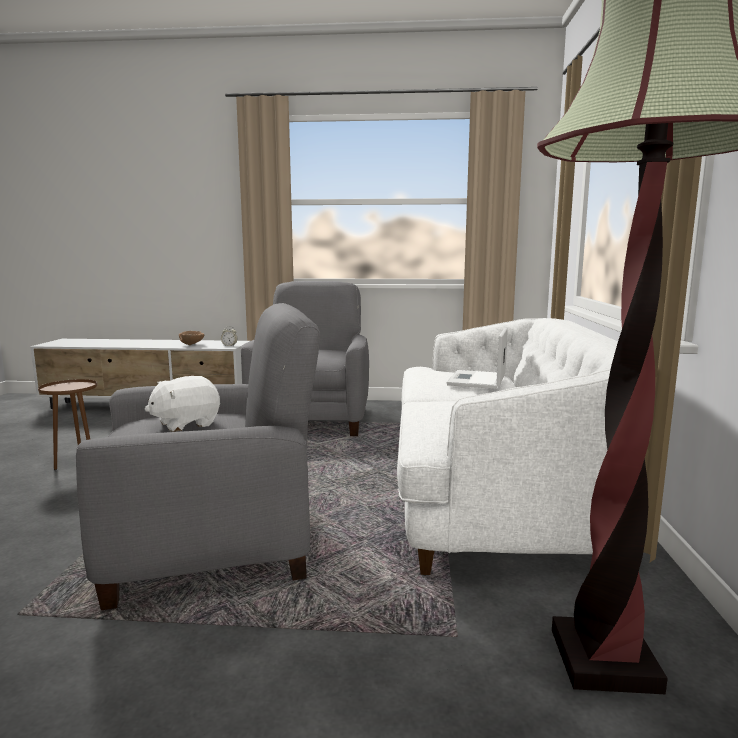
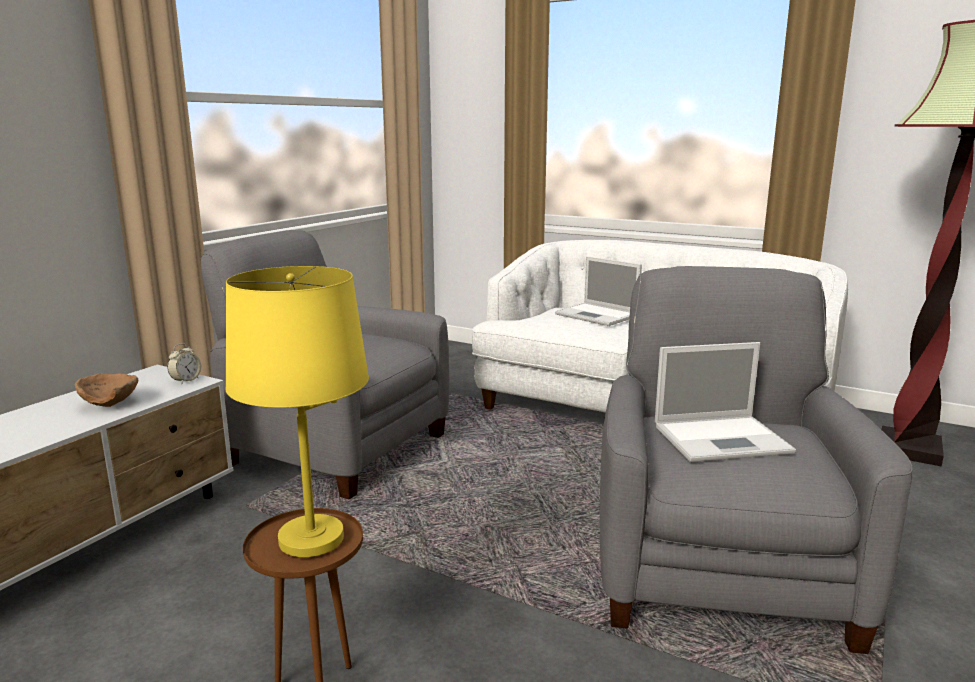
camera: 65 degrees left, 5 degrees up
white plush toy [145,376,220,432] -> laptop [655,342,796,462]
none -> yellow table lamp [225,266,369,557]

